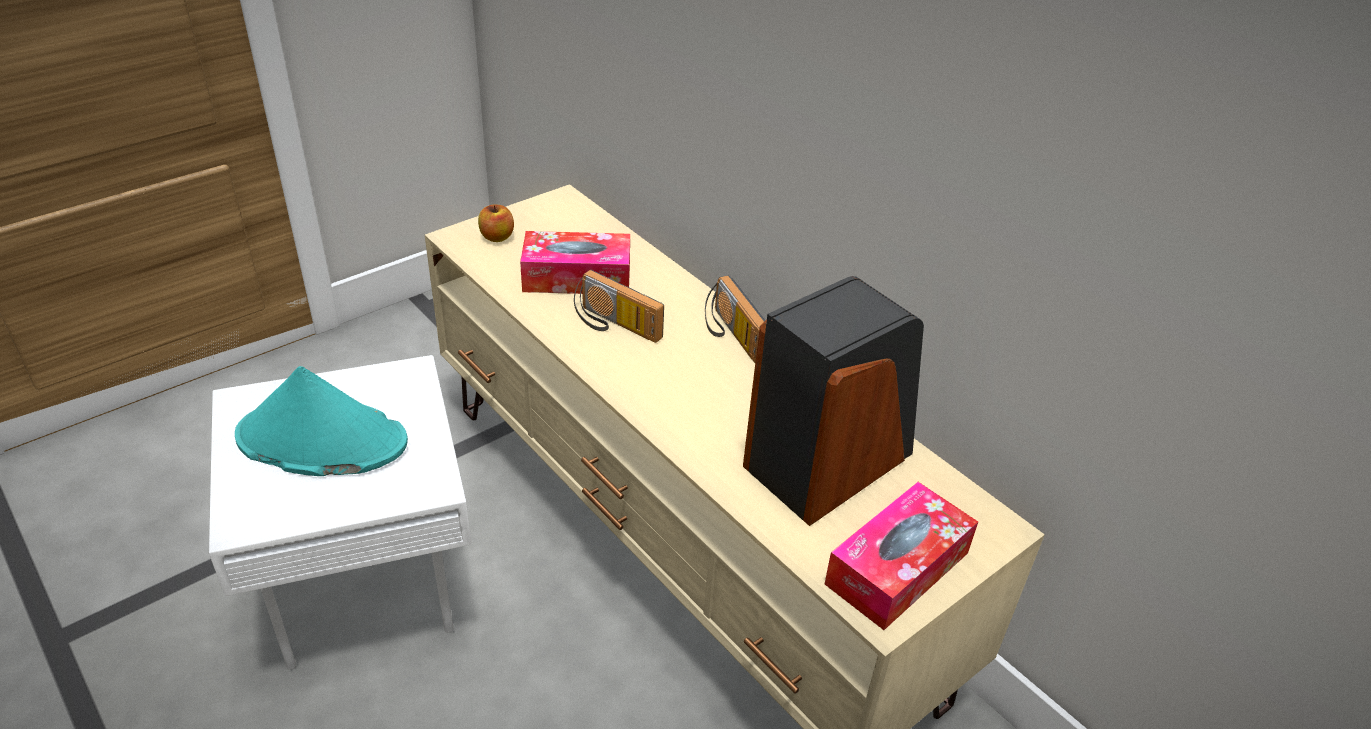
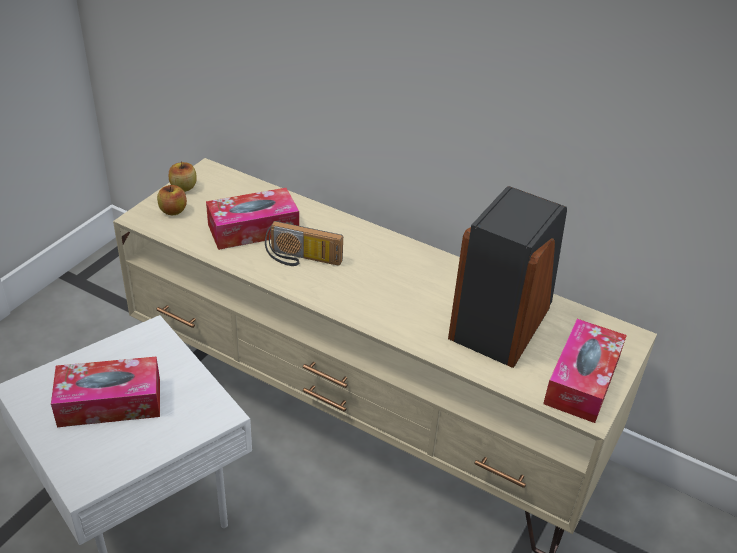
camera: 20 degrees left, 0 degrees up
turquoise hat [235,366,408,476] -> tissue box [51,357,160,427]
radio [705,275,765,363] -> none
none -> apple [169,162,197,192]

